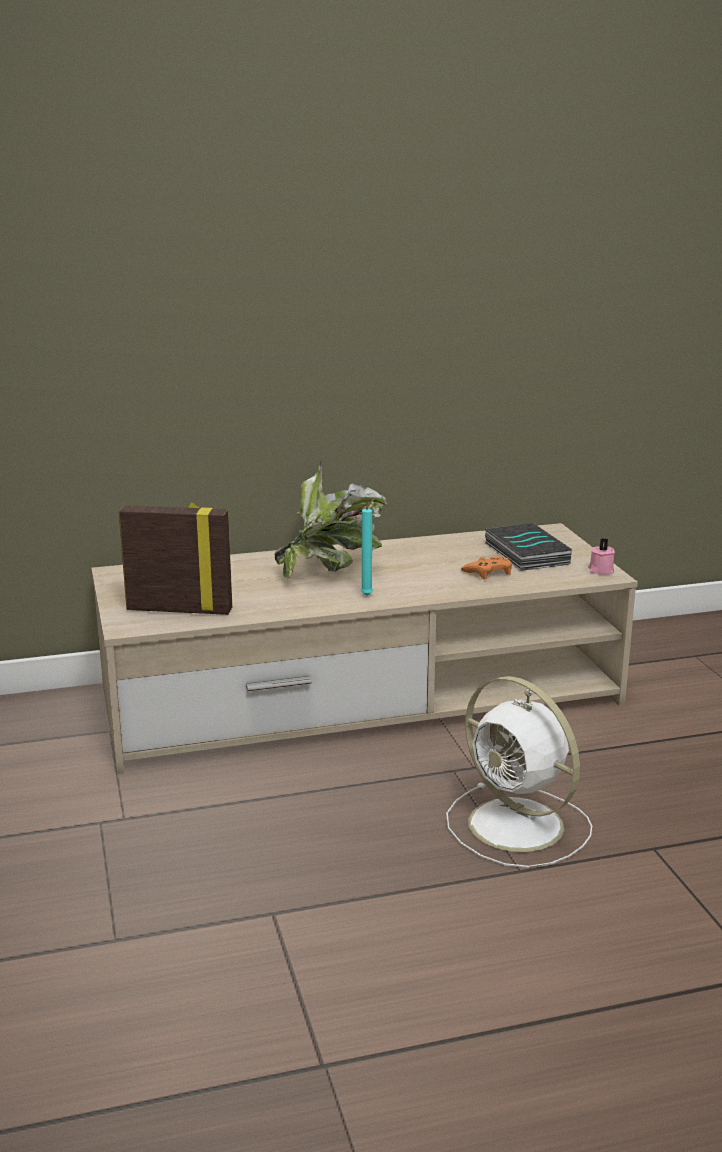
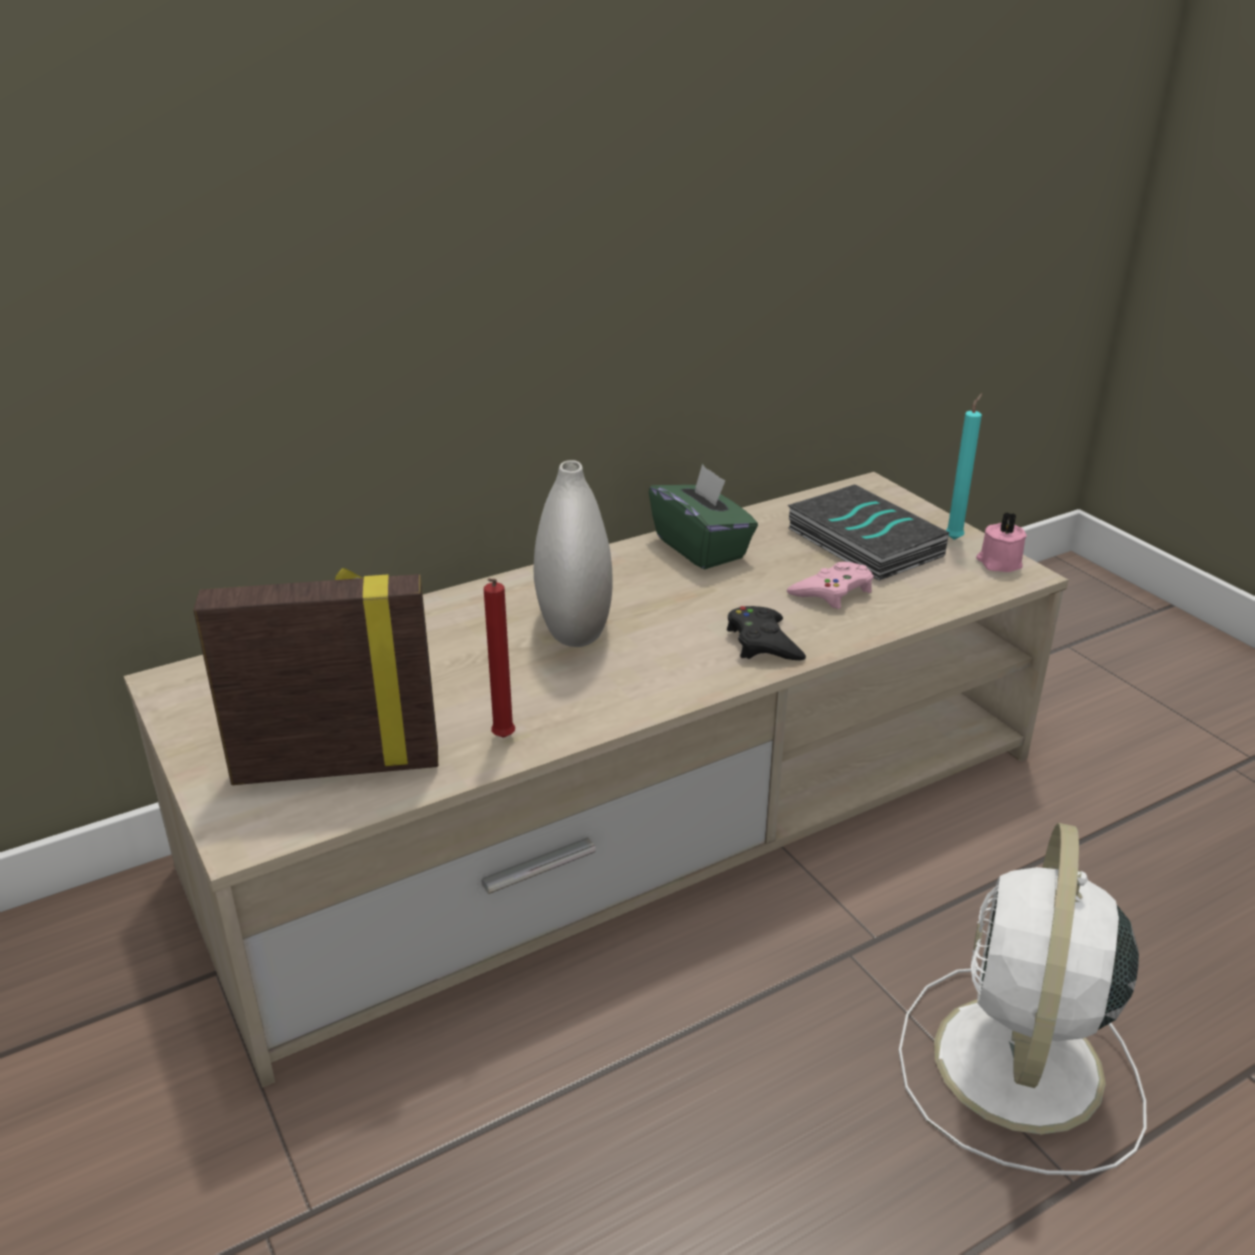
camera: 15 degrees left, 10 degrees up
potted plant [275,461,386,579] -> white vase [534,460,613,647]
turquoise candle [361,498,375,596] -> turquoise candle moved to [946,393,982,540]
white fan [446,676,592,868] -> white fan turned 75 degrees clockwise [899,823,1147,1175]
orange game controller [461,556,512,579] -> pink game controller [787,562,874,609]
none -> red candle [484,578,515,738]
none -> green tissue box [649,464,758,569]
none -> black game controller [727,606,806,660]

